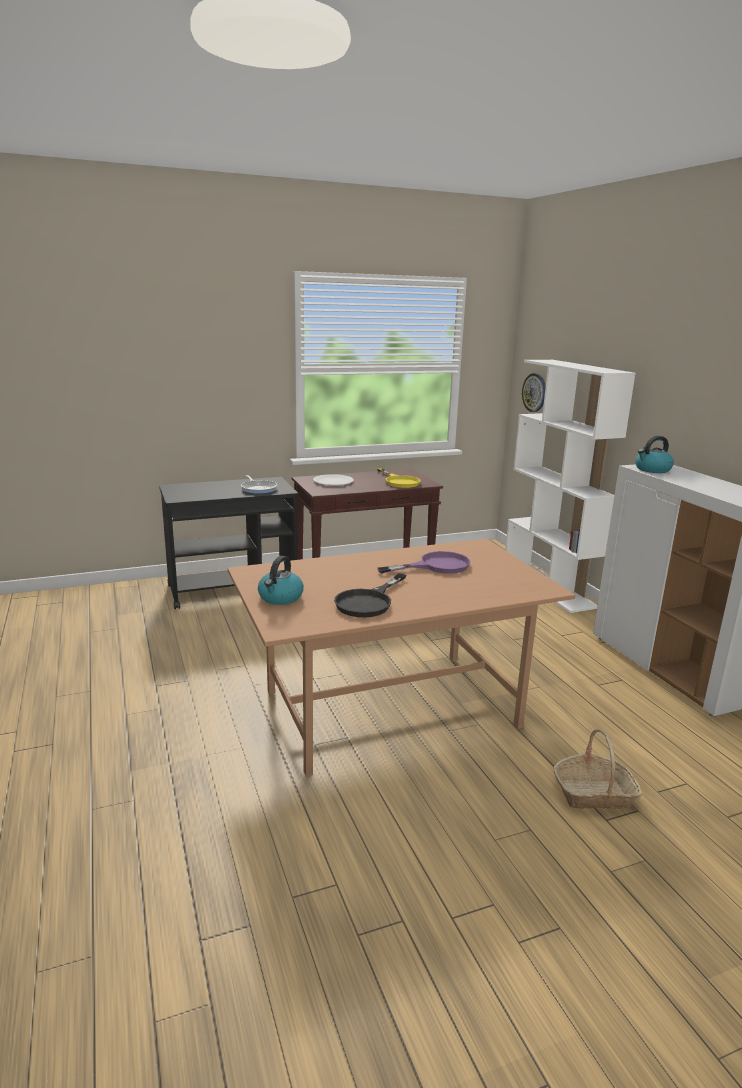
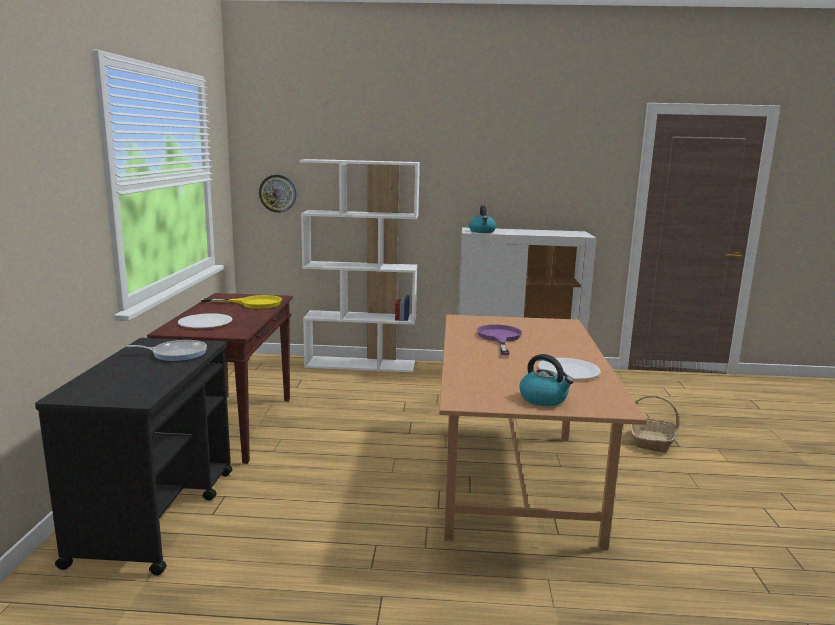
camera: 65 degrees left, 5 degrees down
black frying pan [334,573,406,618] -> white plate [538,358,601,380]

